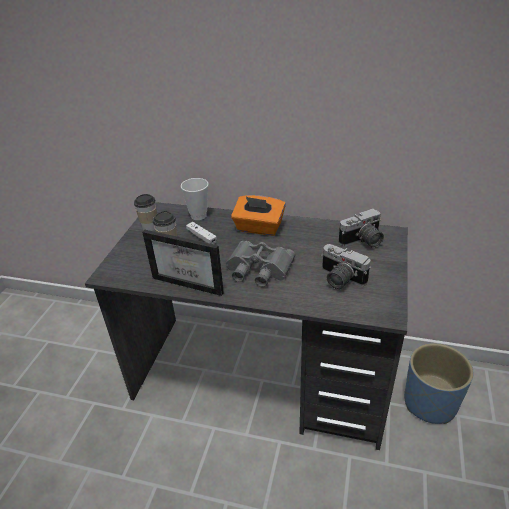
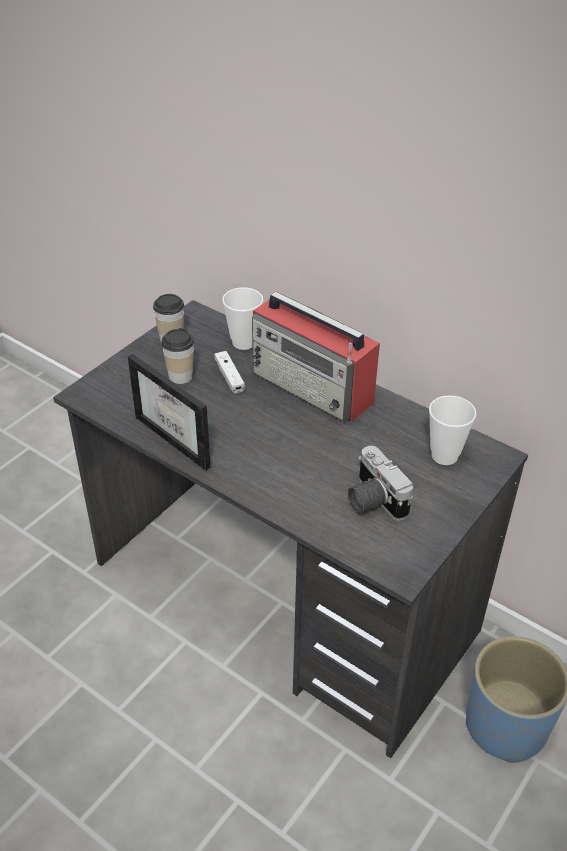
camera: 20 degrees right, 5 degrees up
grey binoculars [226,241,295,287] -> none
orange tissue box [231,195,286,236] -> radio [252,292,380,422]
camera [339,209,384,248] -> cup [429,395,476,465]

